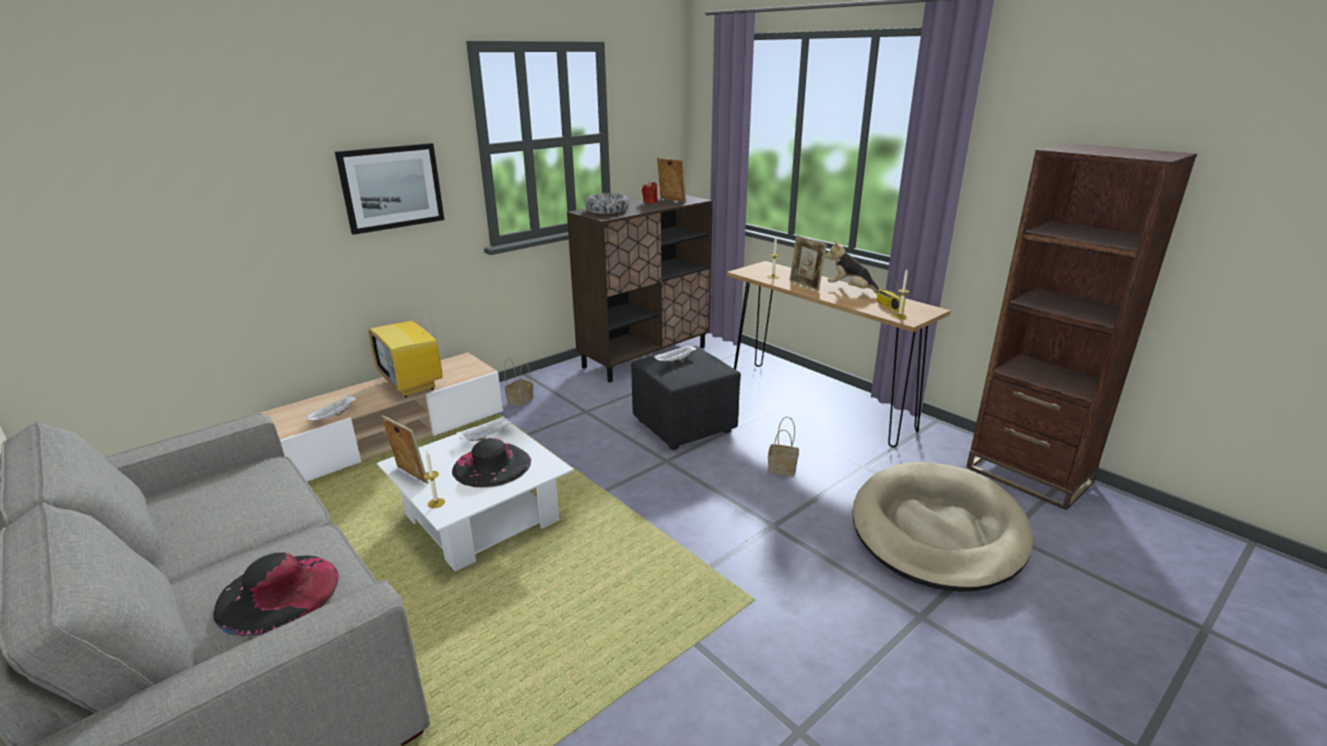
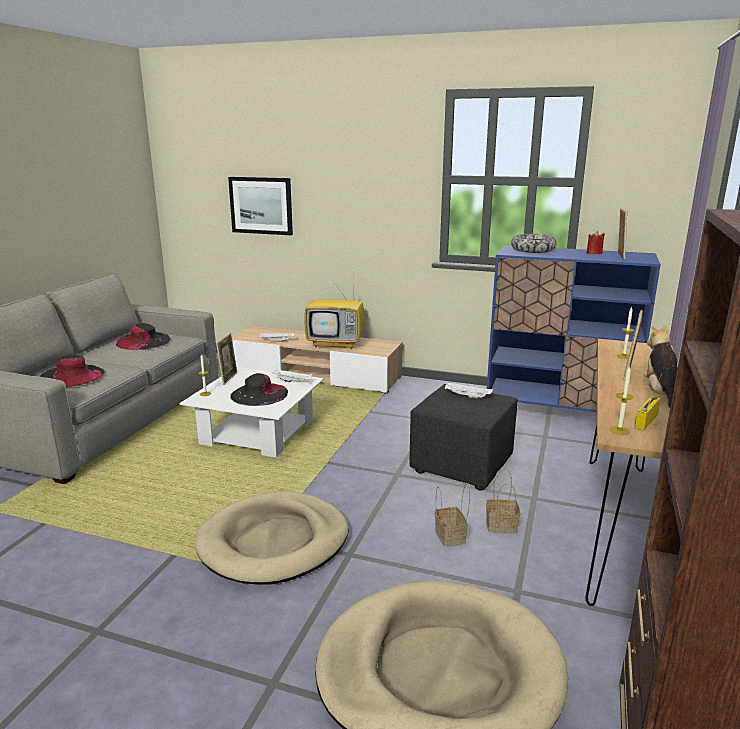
camera: 60 degrees right, 5 degrees down
picture [335,143,444,235] -> picture moved to [228,177,293,235]
television [368,294,443,397] -> television turned 105 degrees counterclockwise [305,278,364,349]
basket [504,358,534,407] -> basket moved to [486,468,520,533]
brown cabinet [567,195,713,382] -> blue cabinet [487,245,661,412]
none -> black hat [116,323,170,350]
none -> beige dog bed [195,491,348,584]

